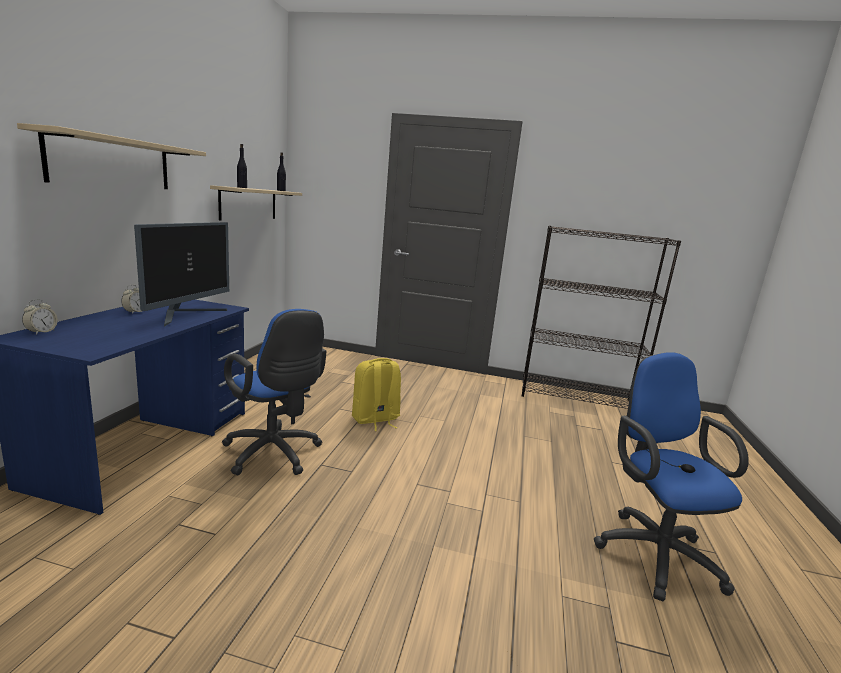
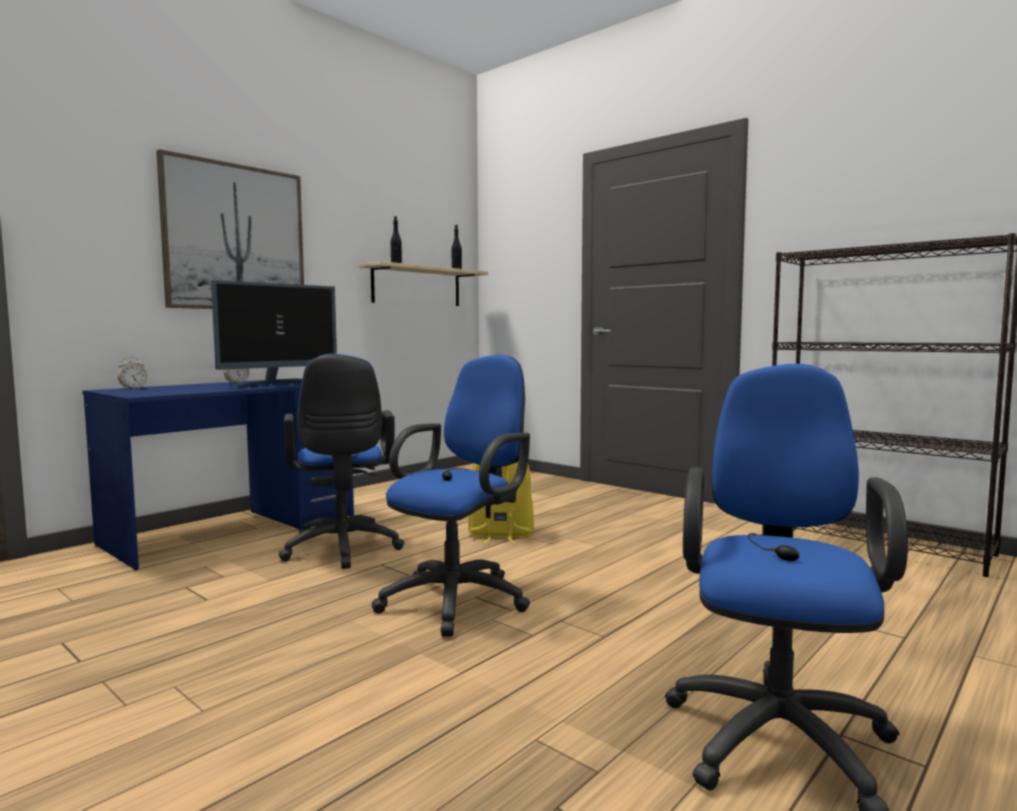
camera: 30 degrees right, 10 degrees down
beige shelf [17,123,206,189] -> picture [156,149,304,309]
none -> blue office chair [372,355,530,637]

